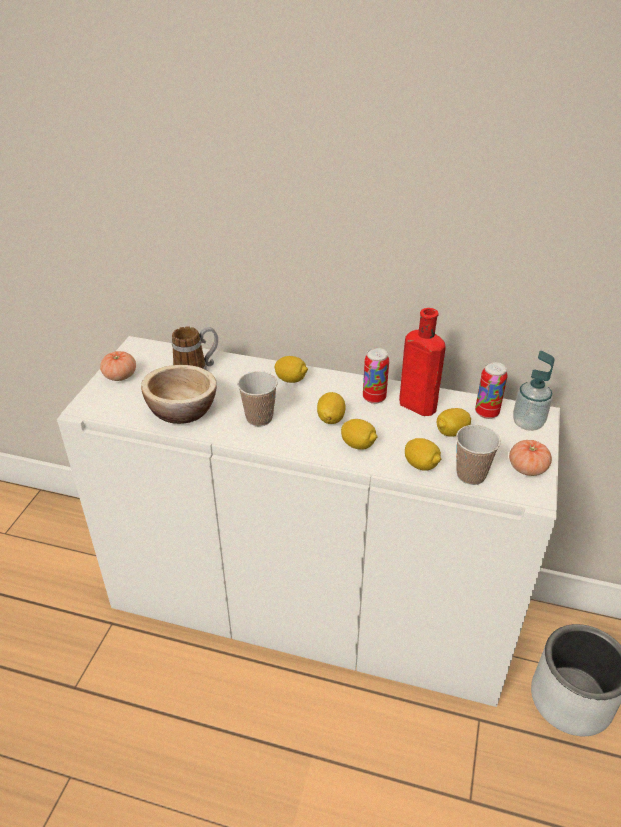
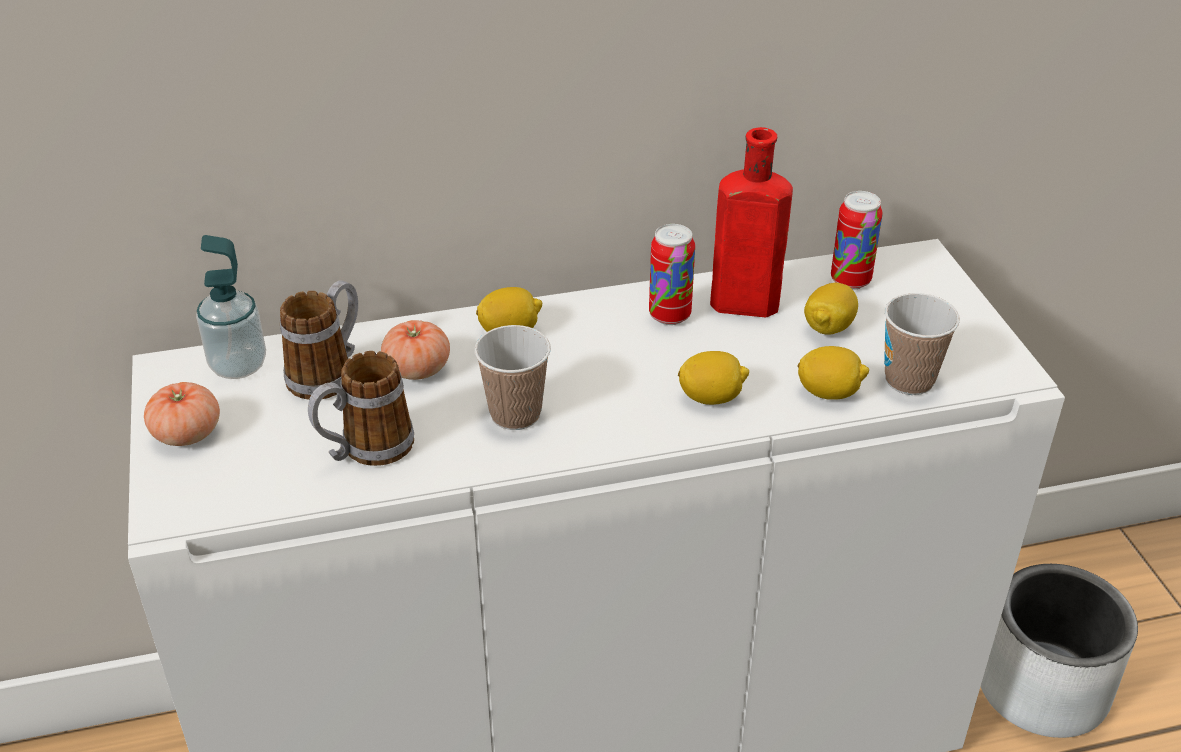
camera: 30 degrees left, 0 degrees up
bowl [141,365,217,424] -> mug [308,351,414,466]
lemon [317,392,346,424] -> none
tomato [509,440,552,476] -> tomato moved to [381,320,450,380]
soap dispenser [513,351,554,431] -> soap dispenser moved to [196,235,266,379]

